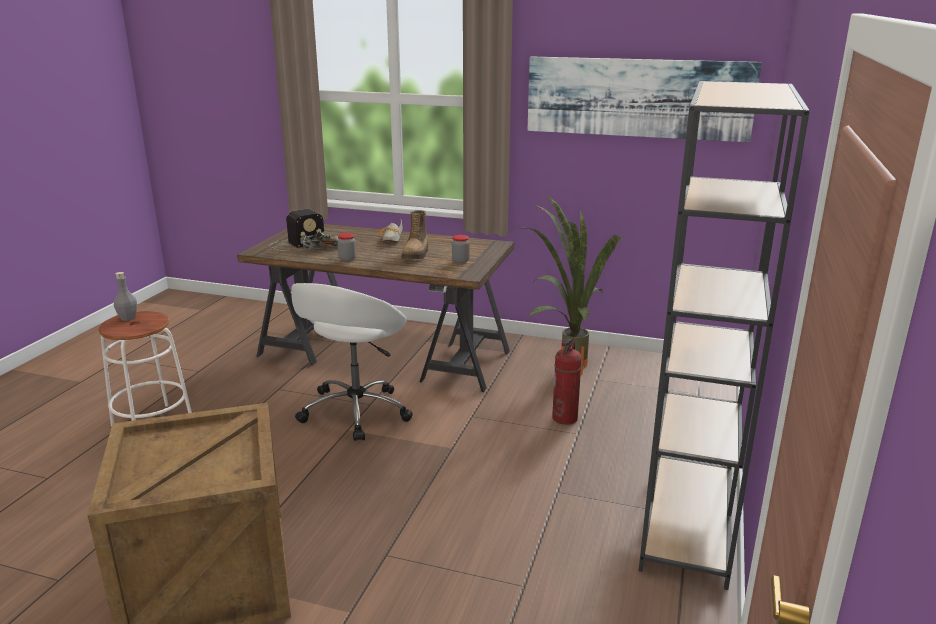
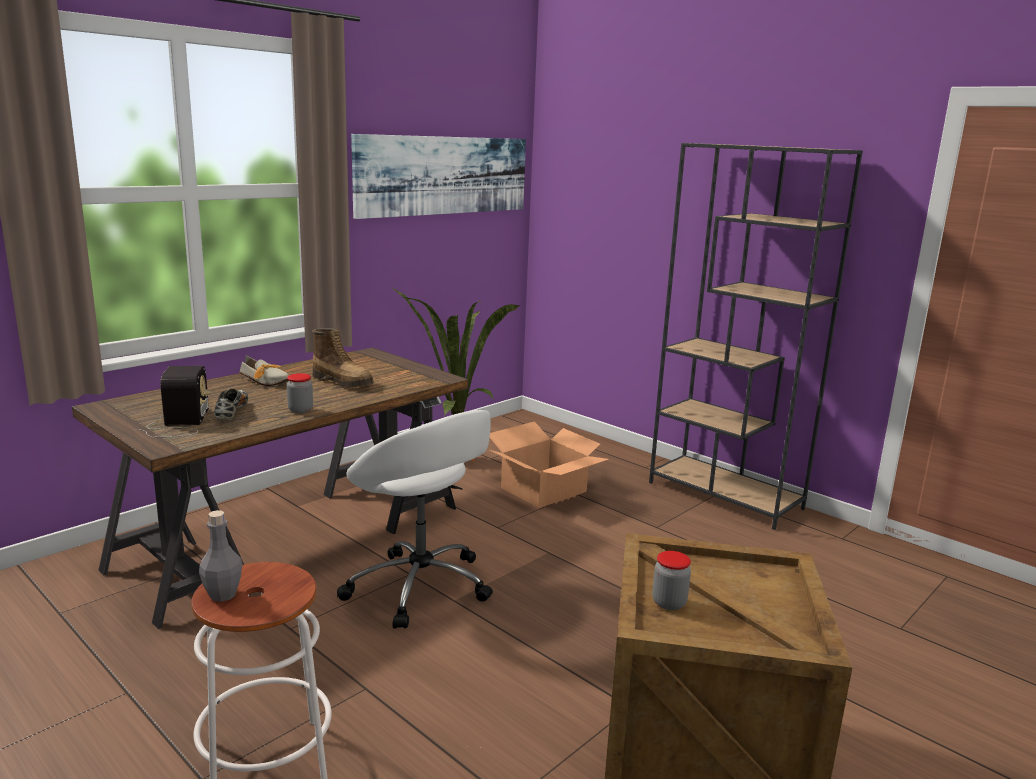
camera: 65 degrees left, 5 degrees down
jar [452,235,469,263] -> jar moved to [652,551,691,610]
fire extinguisher [552,338,582,425] -> cardboard box [490,421,609,508]

